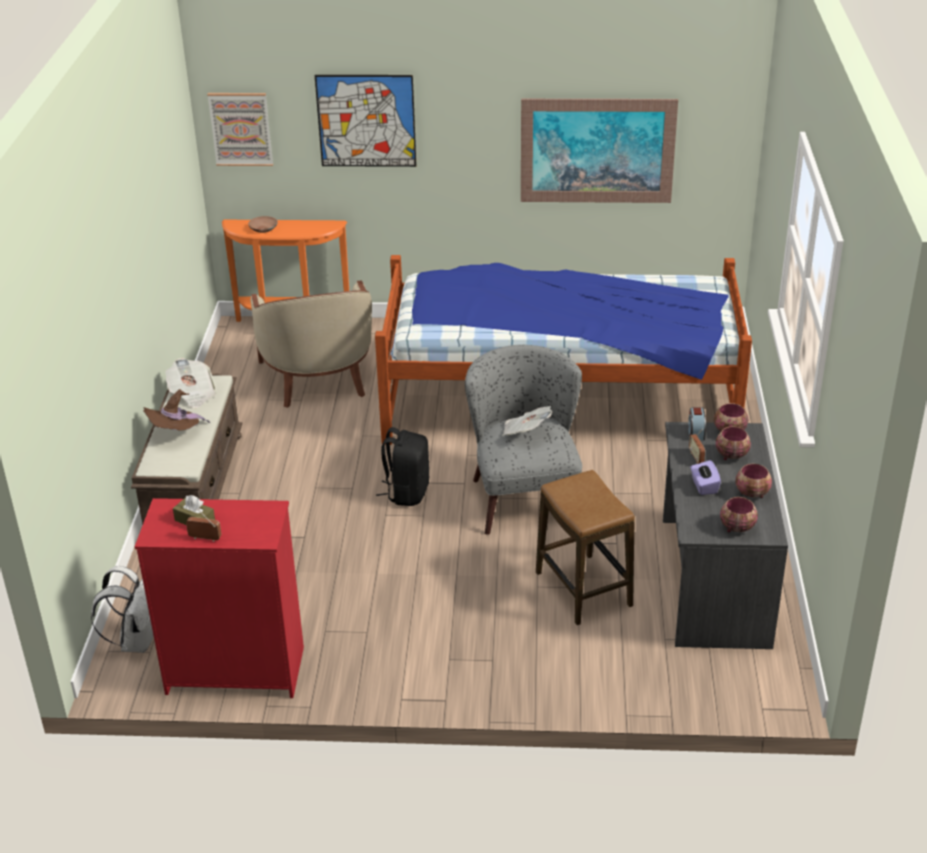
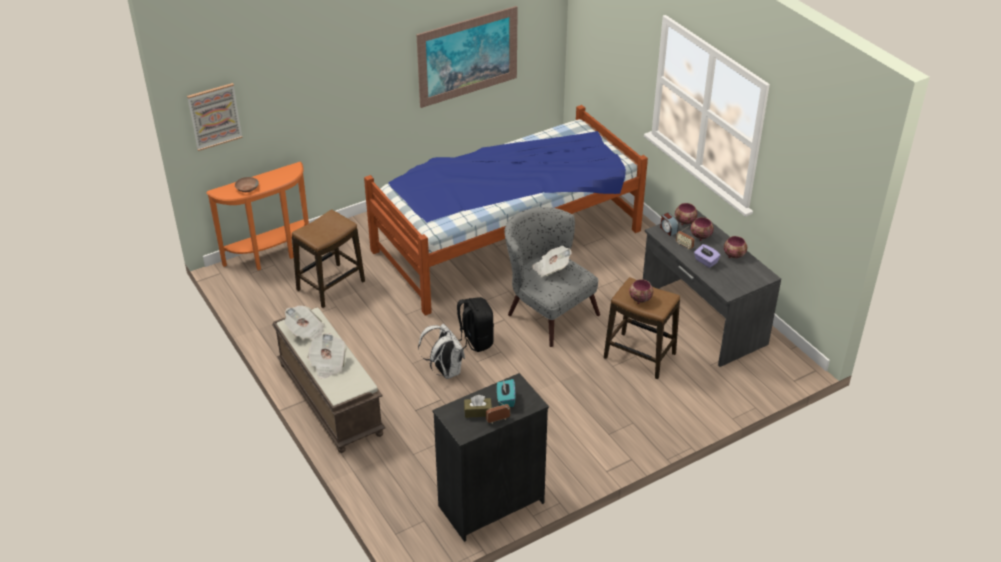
camera: 35 degrees left, 5 degrees up
white backpack [91,566,154,653] -> white backpack moved to [418,324,465,379]
red dresser [135,498,304,698] -> black dresser [432,373,549,542]
brown hat [143,389,211,431] -> newspaper [307,333,347,379]
beige armchair [251,280,372,408] -> stool [292,209,365,308]
picture [315,75,416,167] -> none
bowl [720,497,758,532] -> bowl moved to [629,279,653,304]
none -> turquoise tissue box [497,379,516,407]

